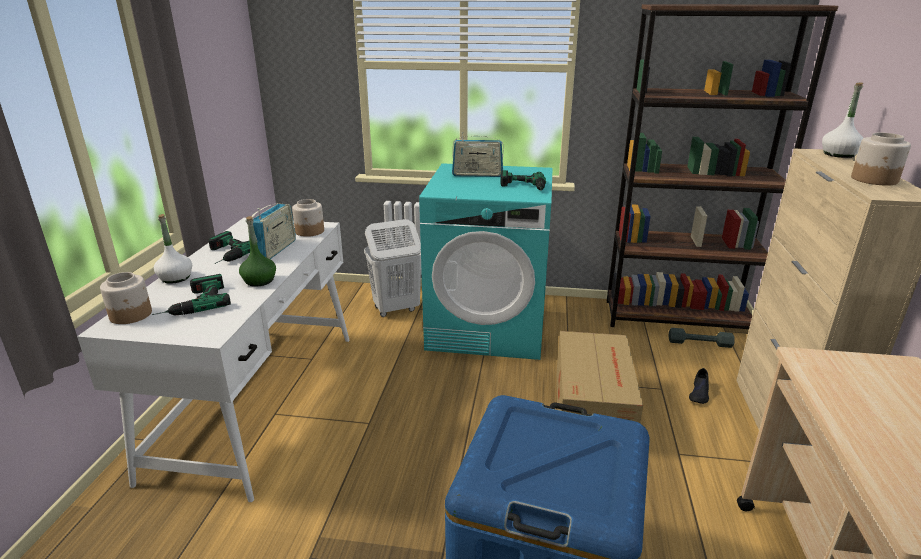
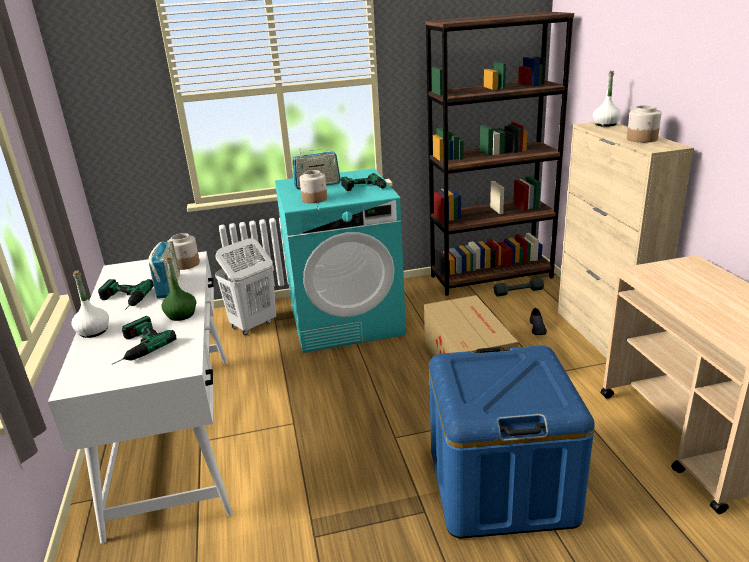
camera: 20 degrees left, 0 degrees up
jar [100,272,152,324] -> jar moved to [299,170,327,203]

